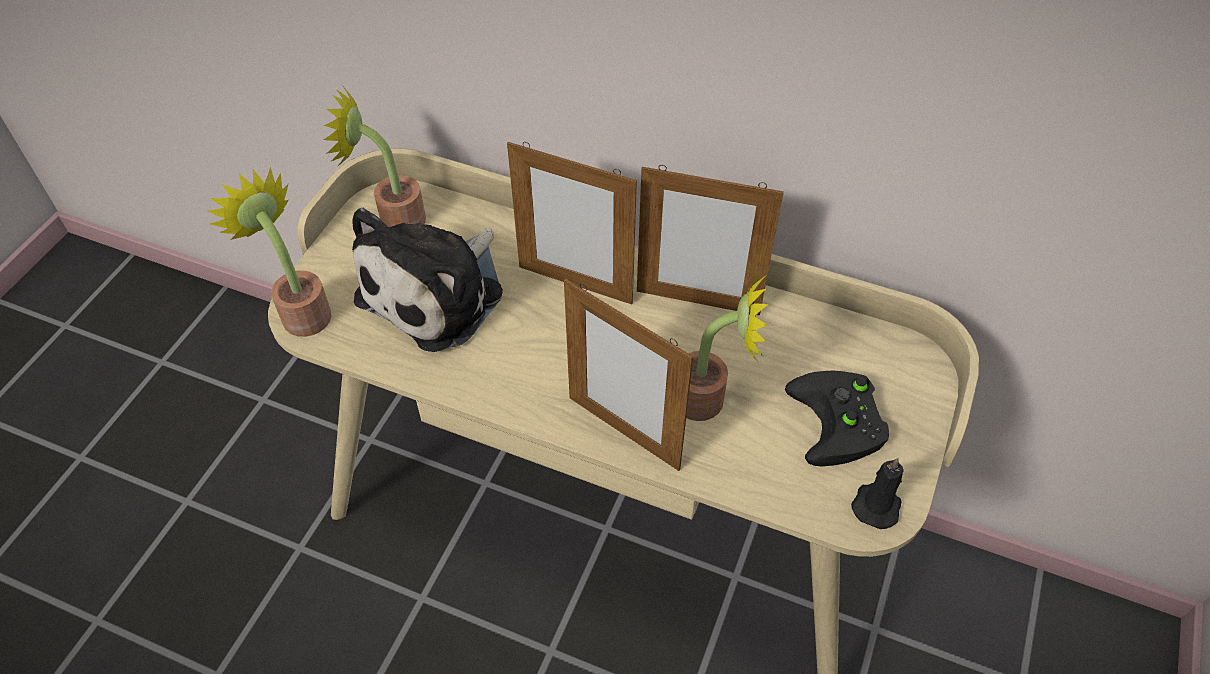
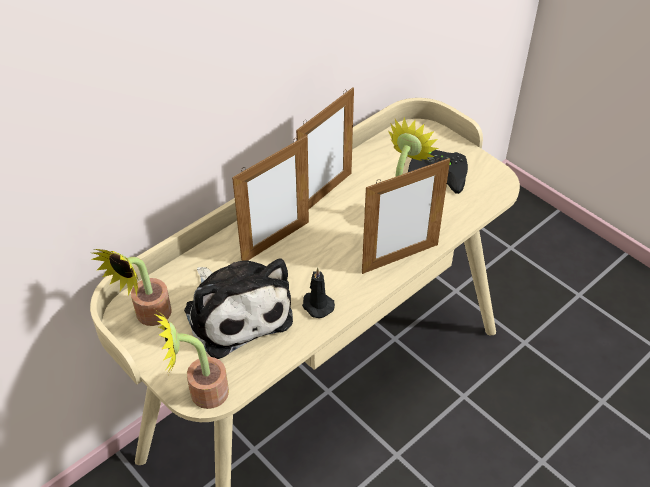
camera: 65 degrees left, 5 degrees down
black candle [851,458,904,529] -> black candle moved to [302,267,335,318]

